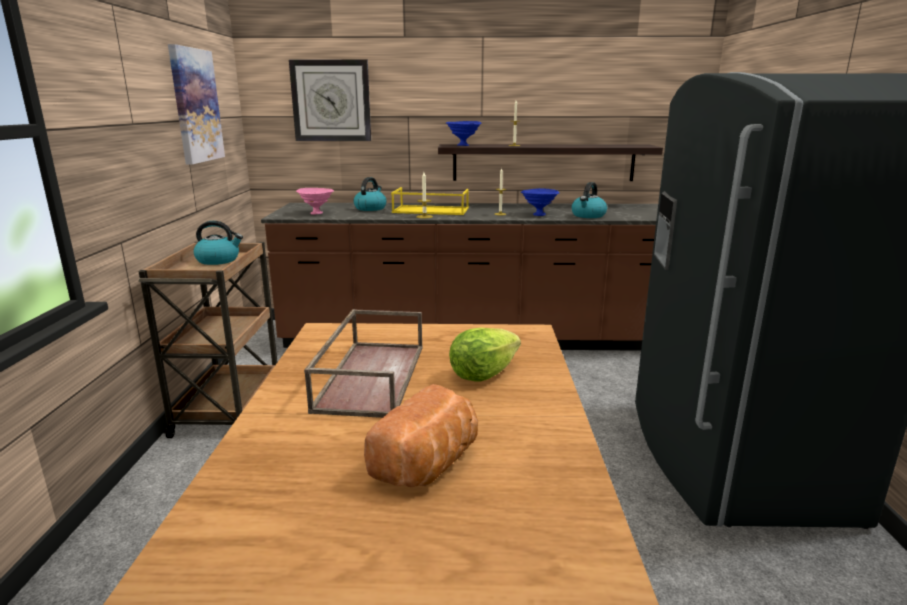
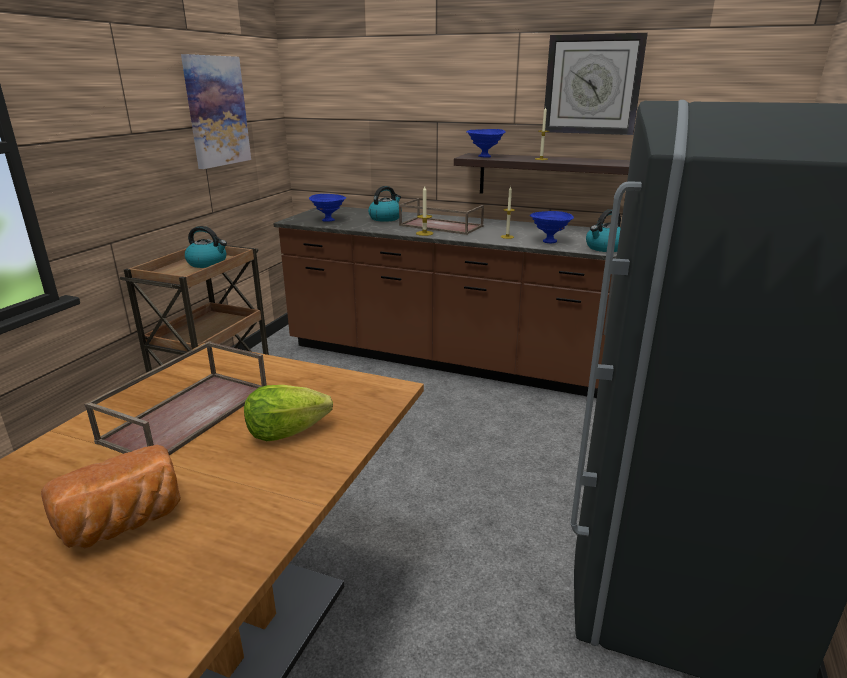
camera: 20 degrees right, 5 degrees up
wall clock [289,59,371,141] -> wall clock moved to [544,33,648,135]
pink bowl [296,188,334,215] -> blue bowl [309,194,346,222]
yellow tray [391,187,469,215] -> brown tray [399,198,484,235]

